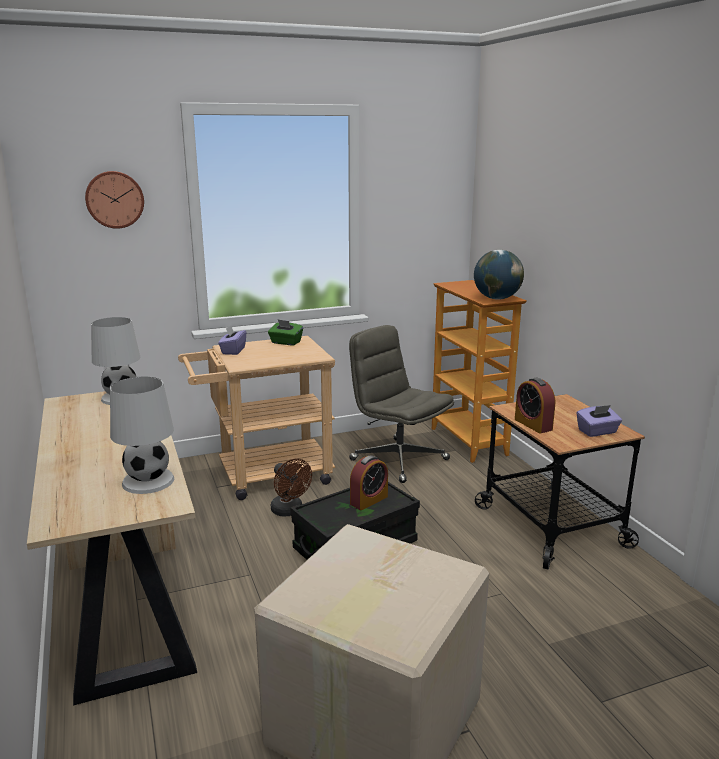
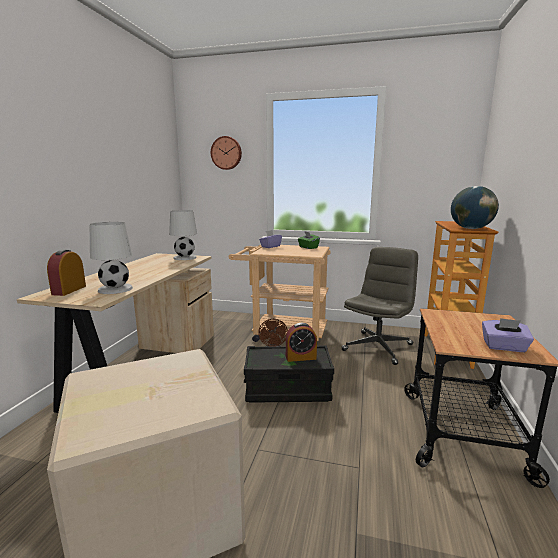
camera: 35 degrees right, 5 degrees down
grey office chair [349,325,454,483] -> grey office chair turned 45 degrees clockwise [341,247,418,365]
alarm clock [515,378,555,433] -> alarm clock moved to [47,249,86,296]

